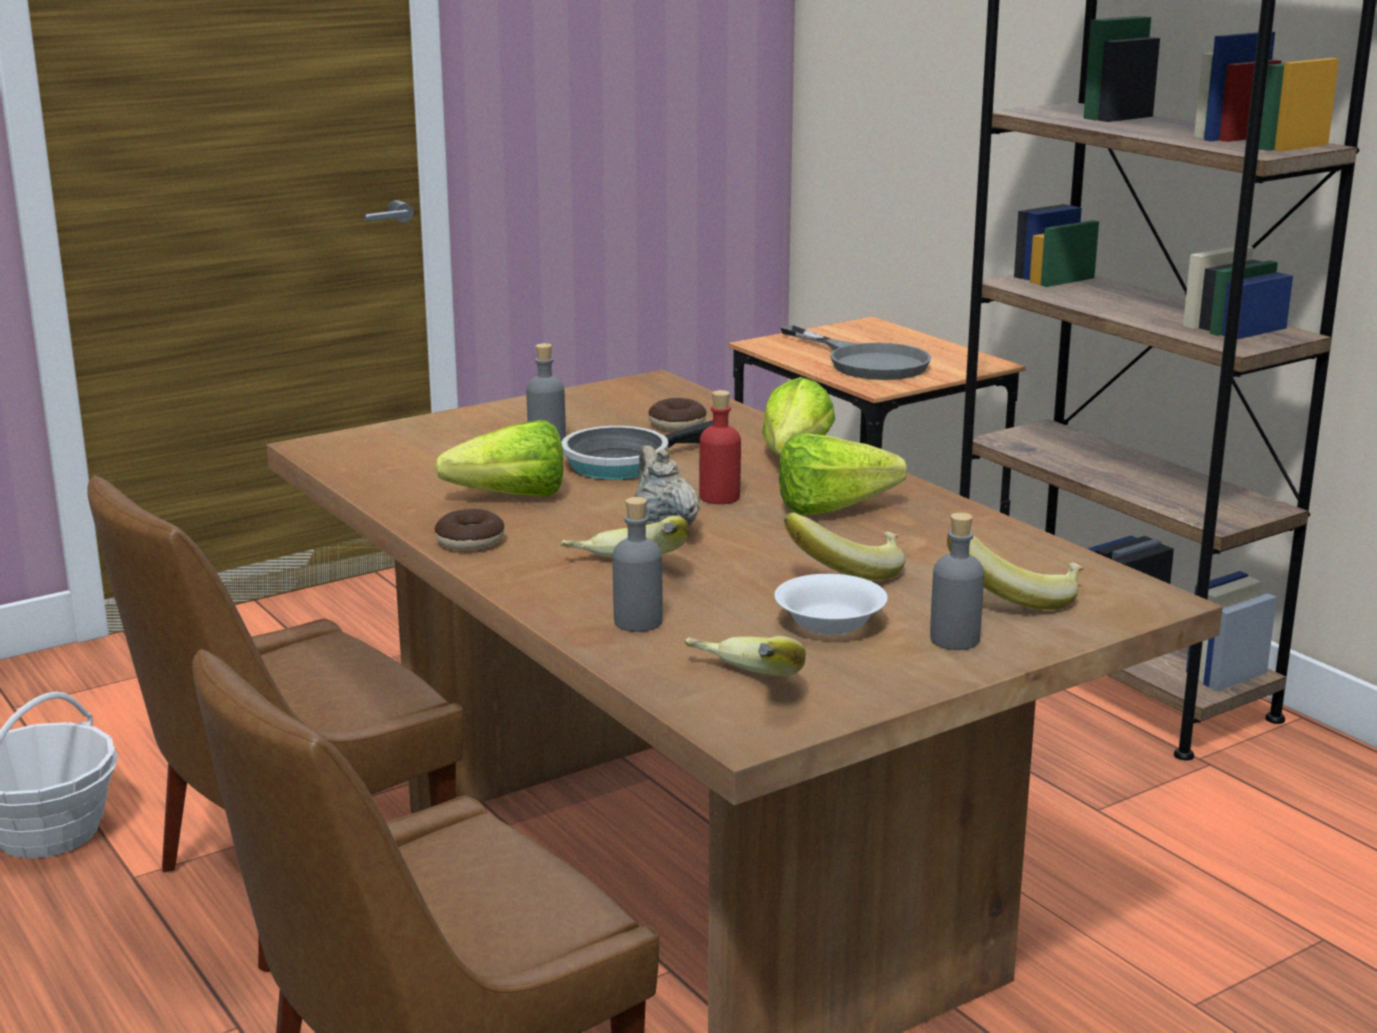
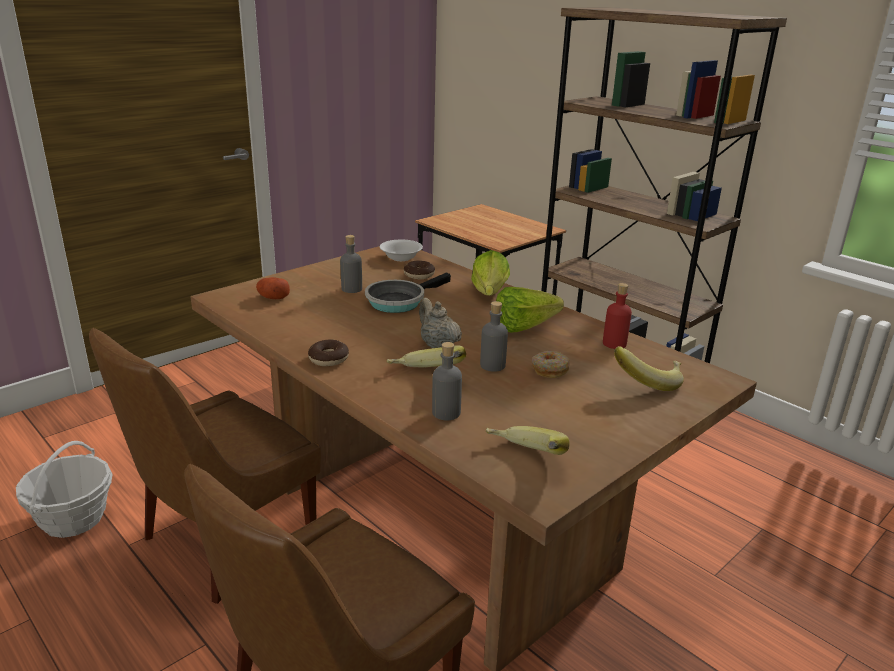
camera: 10 degrees left, 5 degrees up
lettuce [435,420,563,497] -> none
red bottle [699,390,741,504] -> red bottle moved to [603,283,632,349]
white bowl [774,574,888,635] -> white bowl moved to [379,240,423,261]
grey frying pan [781,325,931,380] -> none
banana [784,513,905,580] -> donut [532,351,570,378]
grey bottle [930,512,984,650] -> grey bottle moved to [480,301,508,372]
none -> potato [256,277,290,299]

